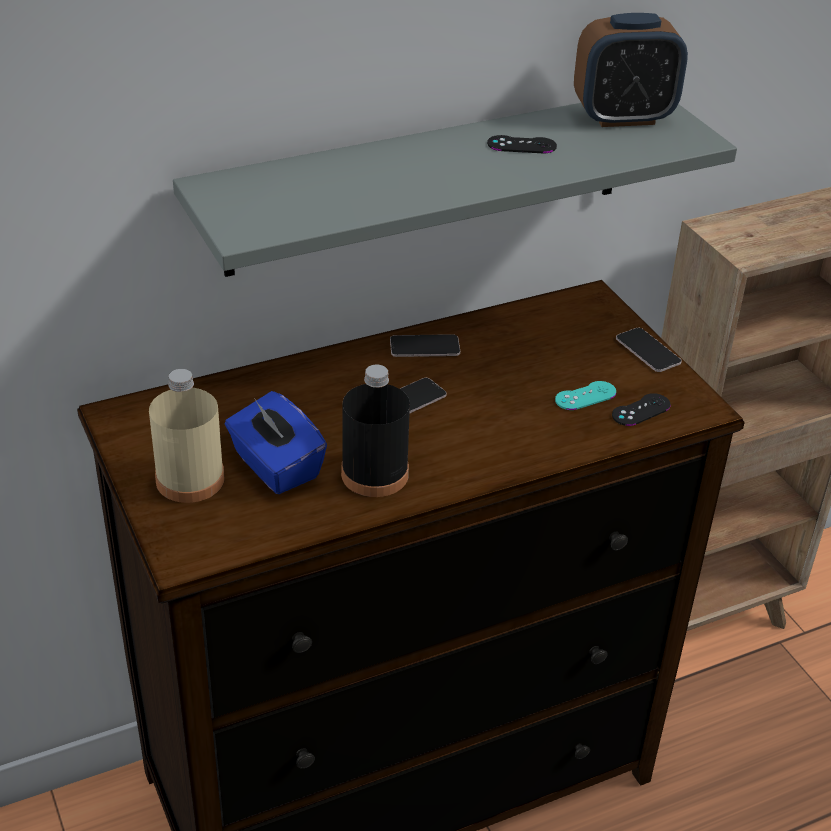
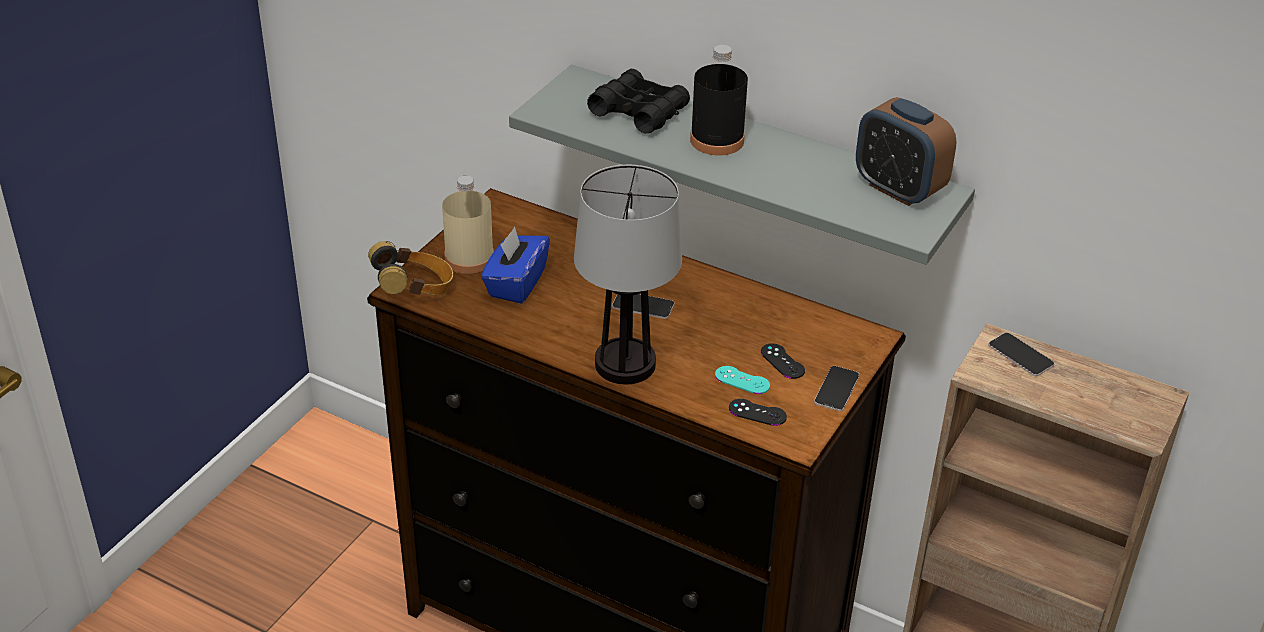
camera: 55 degrees right, 0 degrees up
black bottle [341,365,410,497] -> black bottle moved to [690,45,748,155]
phone [390,334,460,357] -> phone moved to [988,332,1054,376]
black game controller [487,135,557,153] -> black game controller moved to [761,343,805,379]
none -> headphones [368,241,453,295]
none -> table lamp [574,164,682,384]
none -> black binoculars [587,69,690,134]

